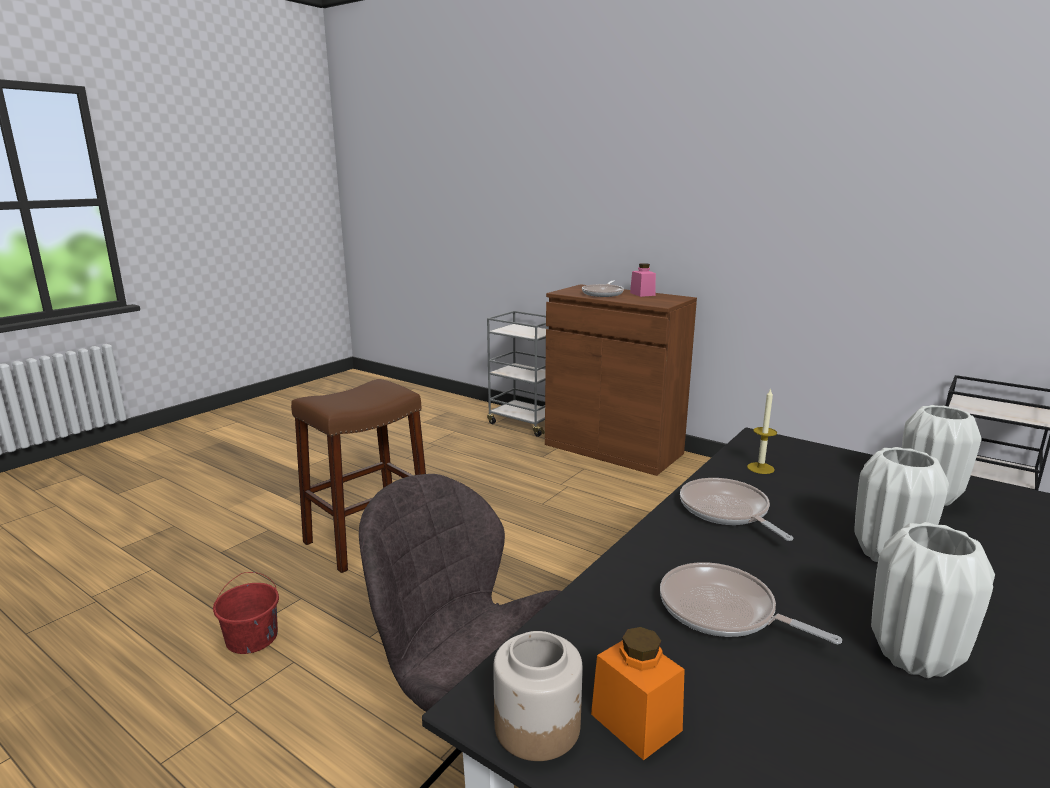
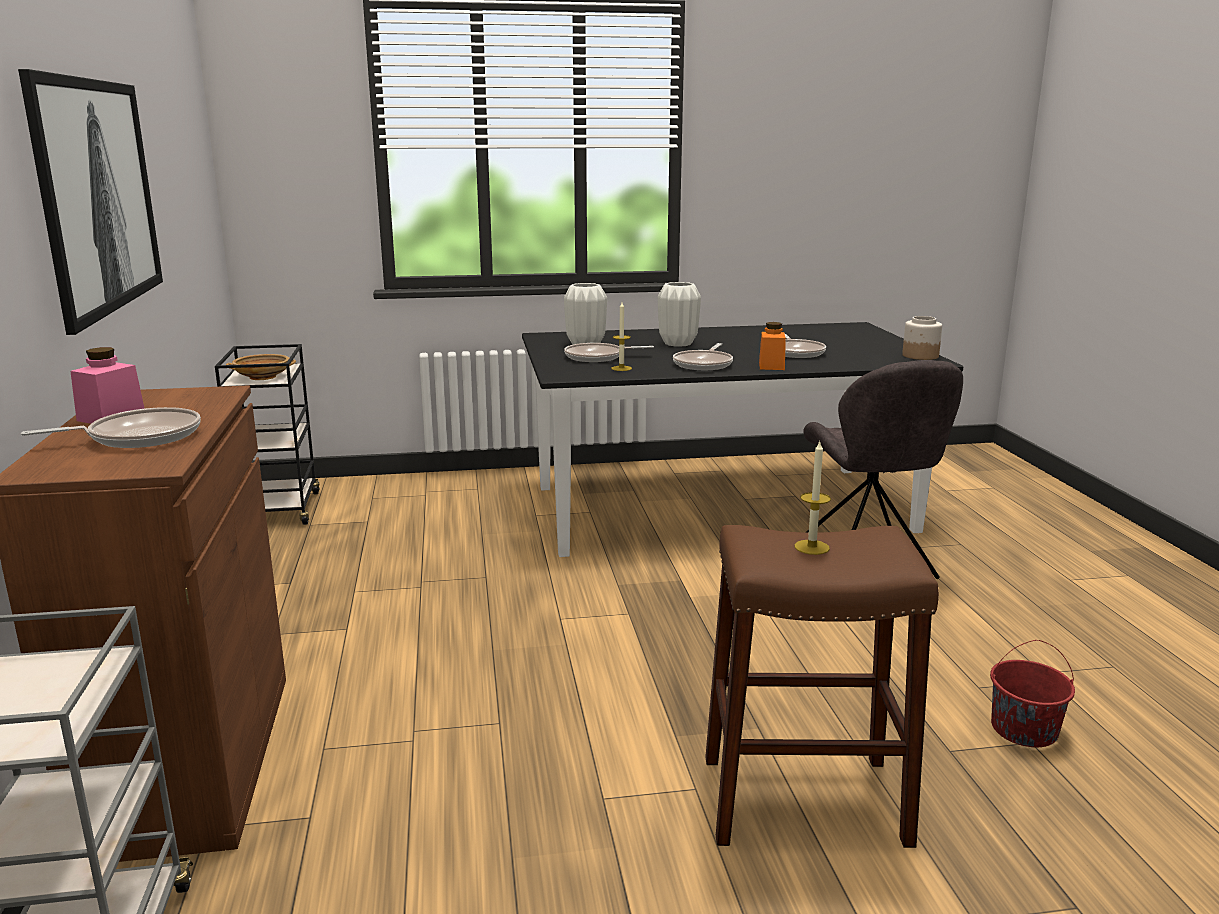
camera: 135 degrees left, 0 degrees up
orange jar [591,627,685,760] -> orange jar moved to [759,322,786,370]
white vase [871,522,995,678] -> none
none -> picture [18,69,163,335]
none -> beige bowl [226,354,296,380]
none -> frying pan [564,343,654,362]
none -> candle [795,442,831,555]

